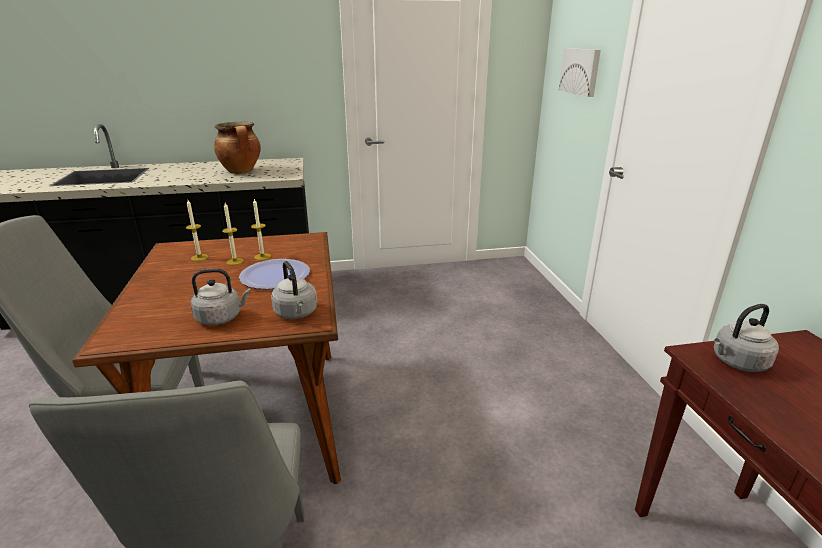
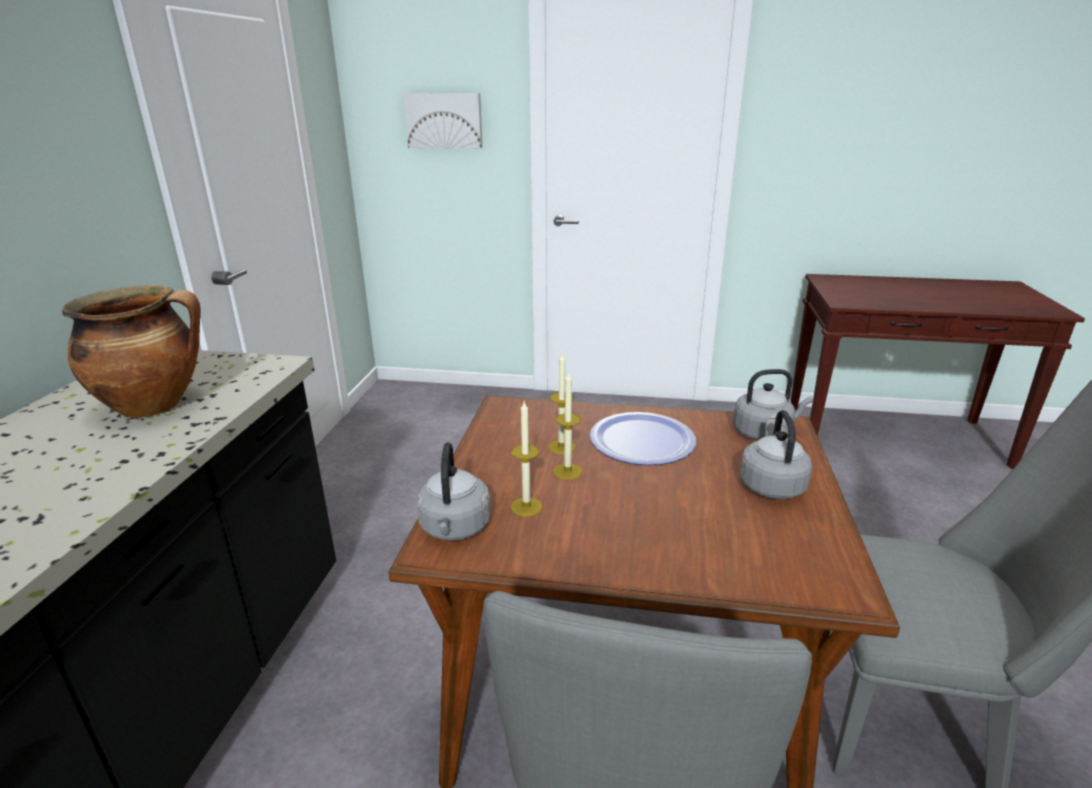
camera: 70 degrees left, 0 degrees up
grey kettle [714,304,779,372] -> grey kettle moved to [417,442,491,541]

